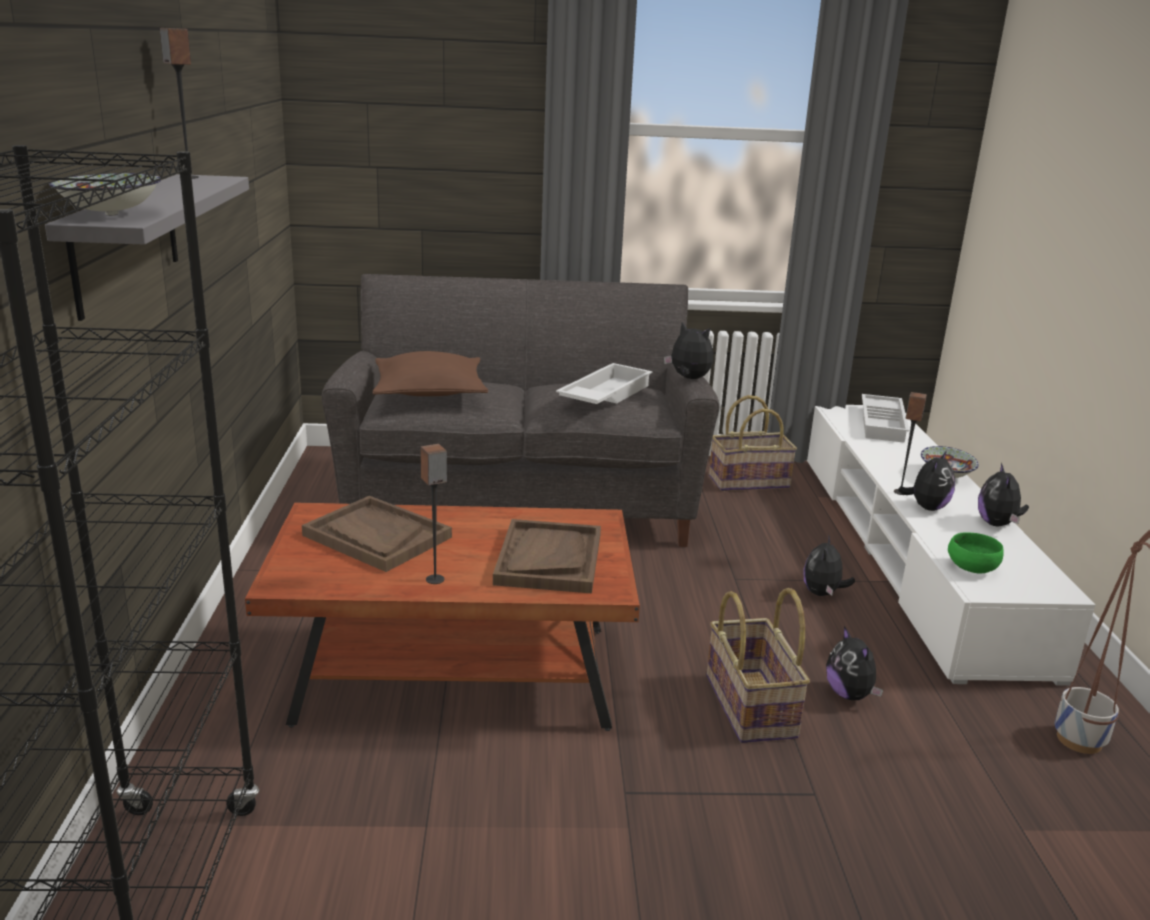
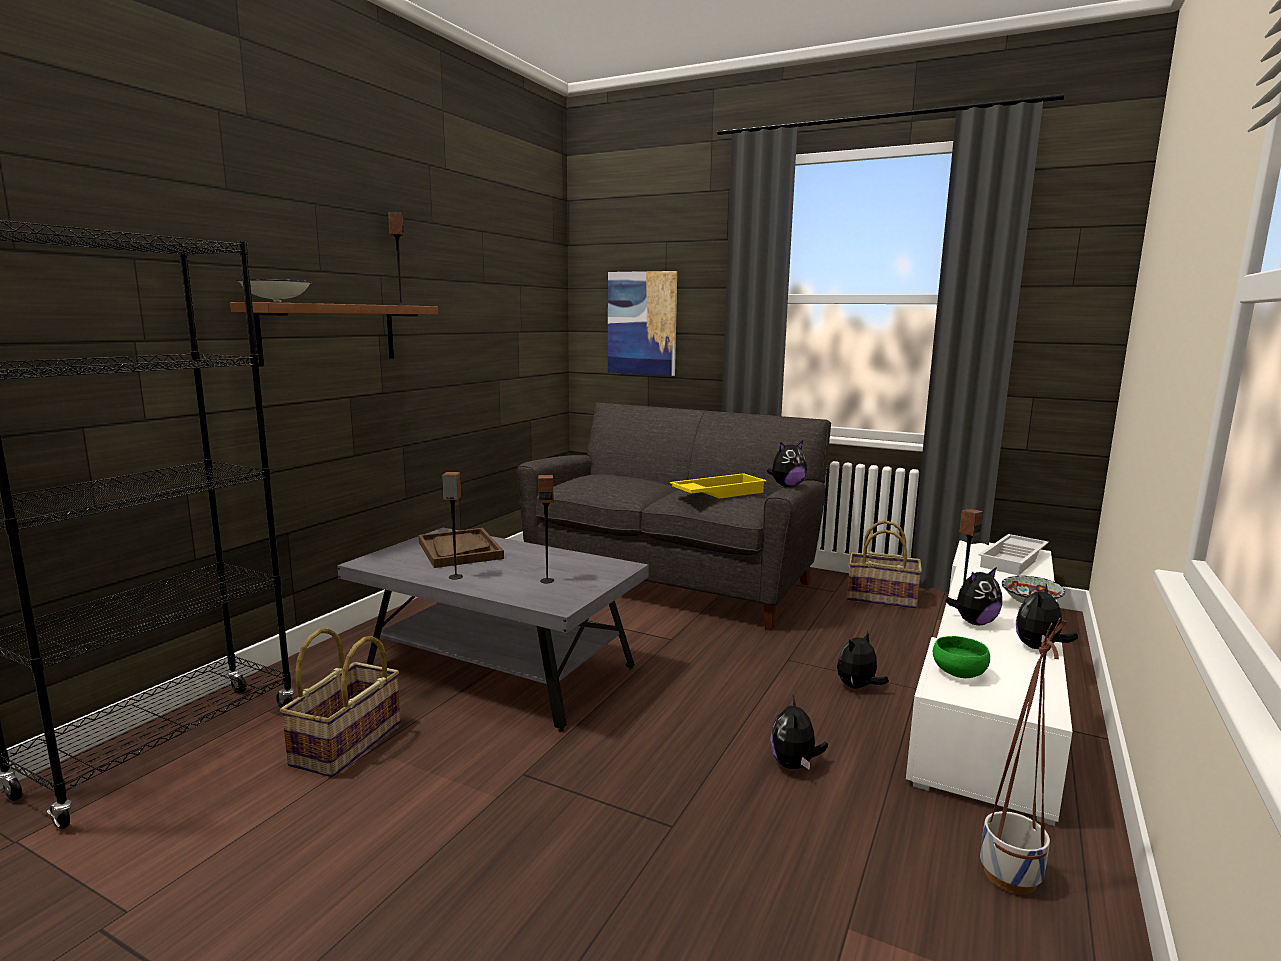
camera: 30 degrees right, 10 degrees down
grey shelf [45,174,249,321] -> brown shelf [230,302,438,367]
brown coffee table [245,503,640,731] -> grey coffee table [337,528,649,731]
brown pillow [372,351,488,396] -> none
brown tray [493,519,601,593] -> speaker [538,475,554,583]
white tray [556,363,653,404] -> yellow tray [670,473,767,499]
plush toy [664,322,713,379] -> plush toy turned 90 degrees clockwise [767,441,807,487]
basket [707,588,810,743] -> basket moved to [280,628,400,777]
none -> picture [608,271,677,376]

